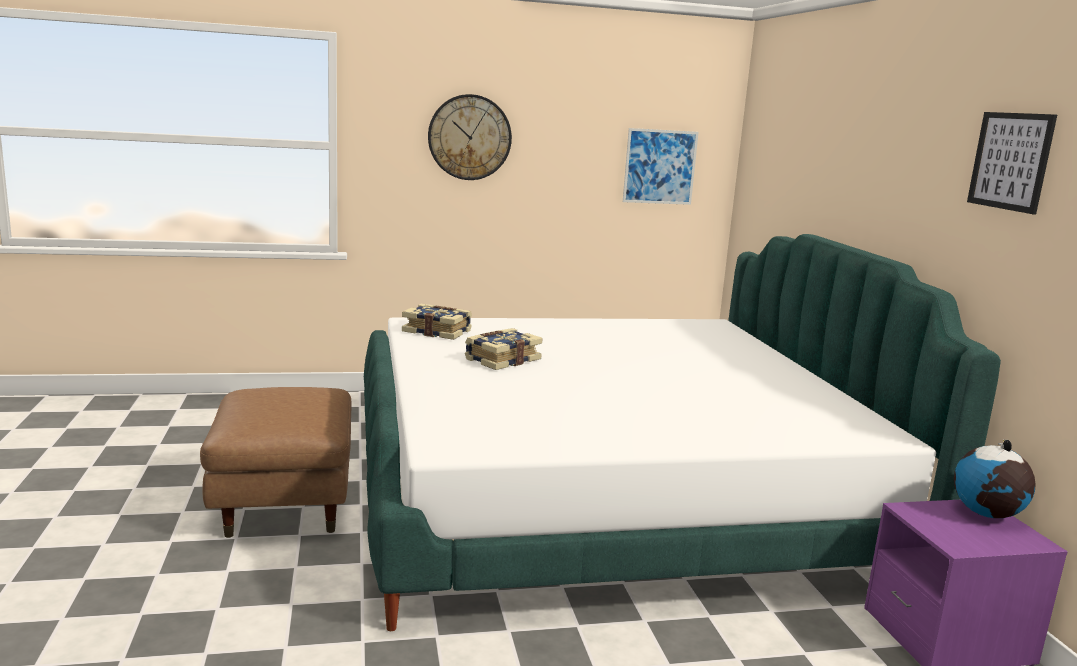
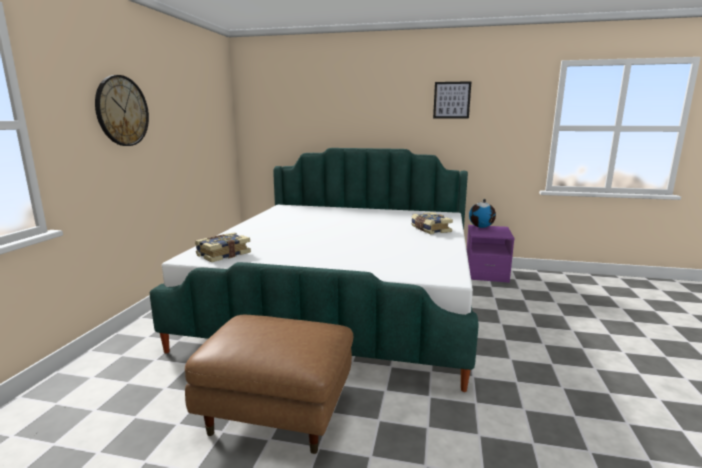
camera: 65 degrees left, 0 degrees up
book [465,328,543,370] -> book moved to [411,212,453,234]
picture [623,128,699,205] -> none

